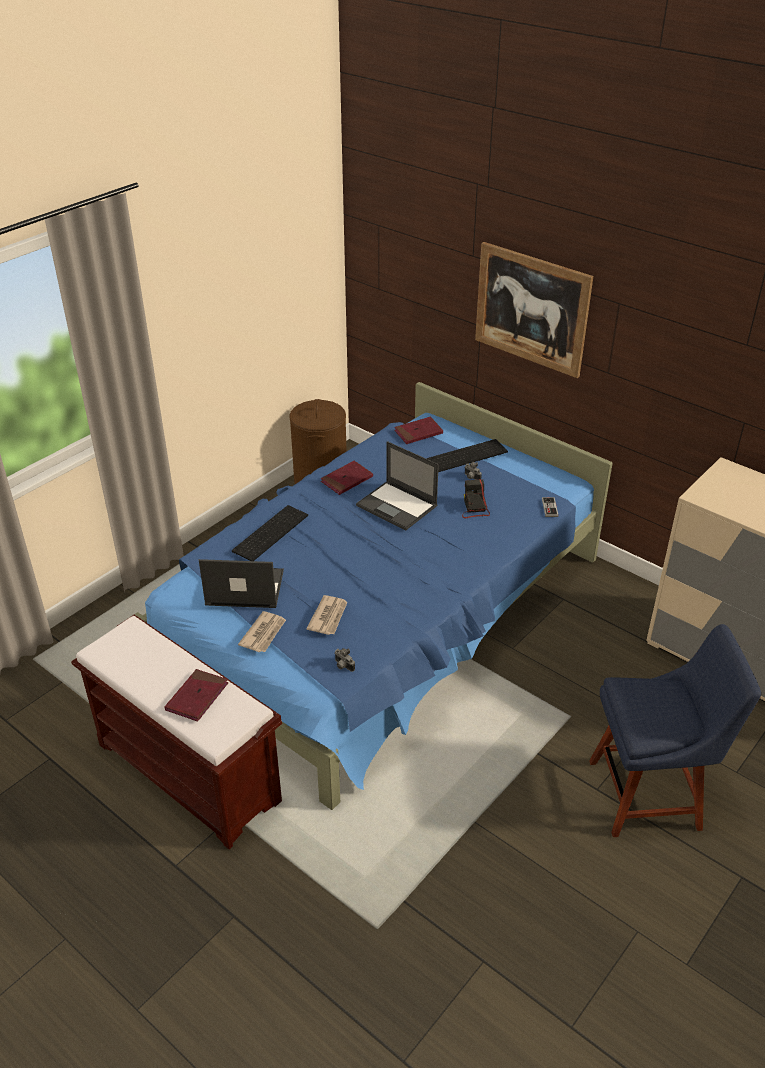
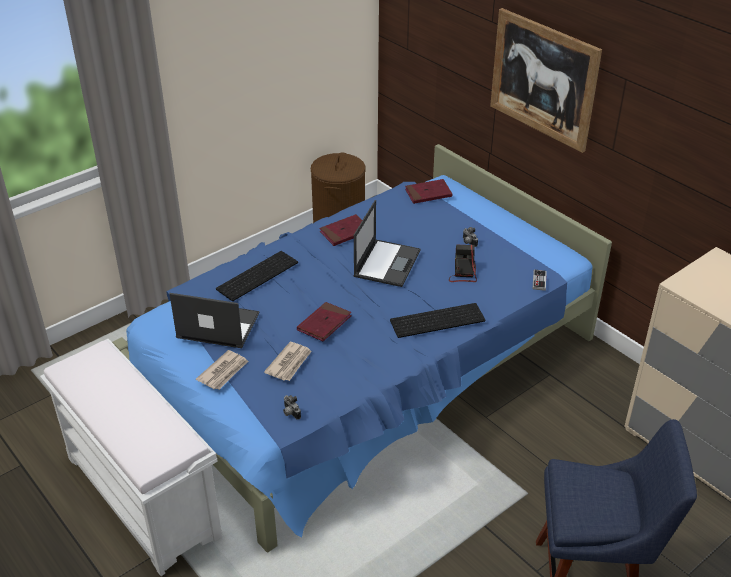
camera: 10 degrees right, 0 degrees up
brown bench [71,615,282,849] -> white bench [40,339,222,576]
red book [165,669,228,722] -> red book moved to [297,302,352,341]
laptop [356,441,439,530] -> laptop turned 120 degrees counterclockwise [353,200,420,287]
keyboard [427,439,508,472] -> keyboard moved to [390,303,485,338]

